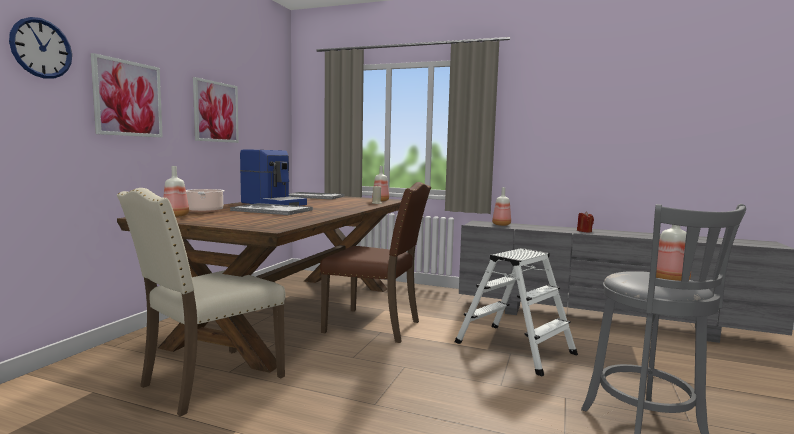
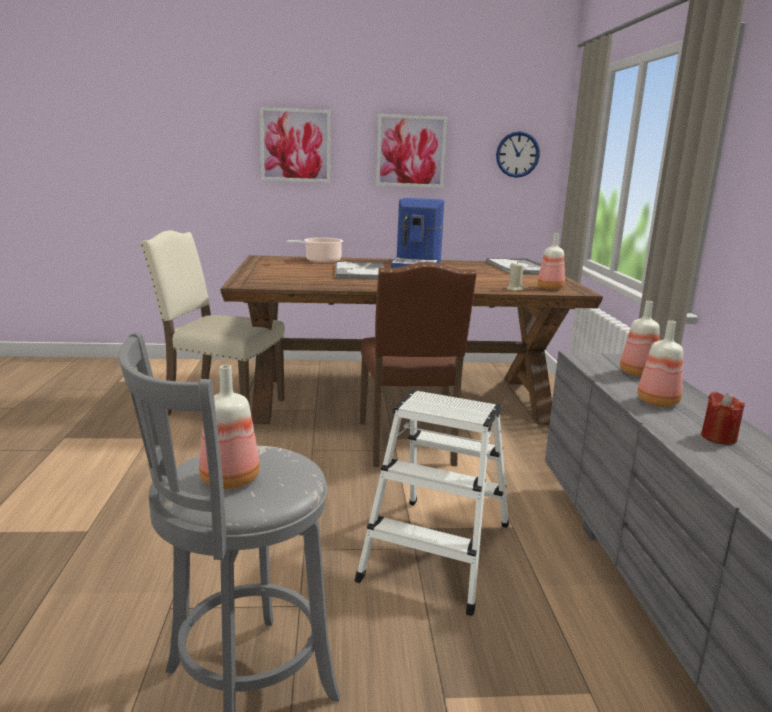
camera: 65 degrees right, 10 degrees up
wall clock [9,17,72,78] -> wall clock moved to [496,131,540,178]
bottle [163,166,189,217] -> bottle moved to [637,320,683,407]

